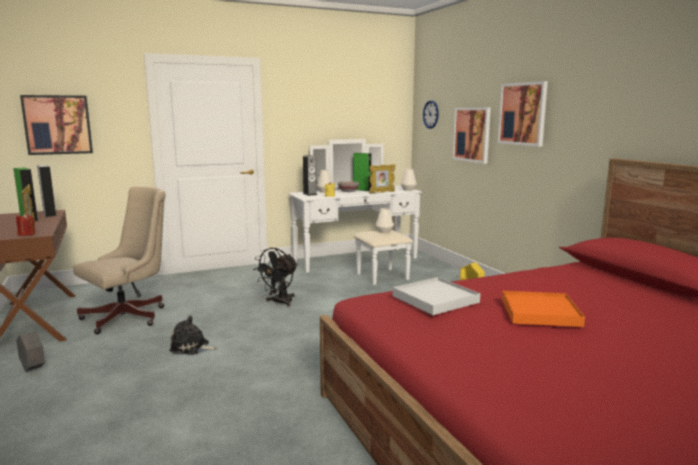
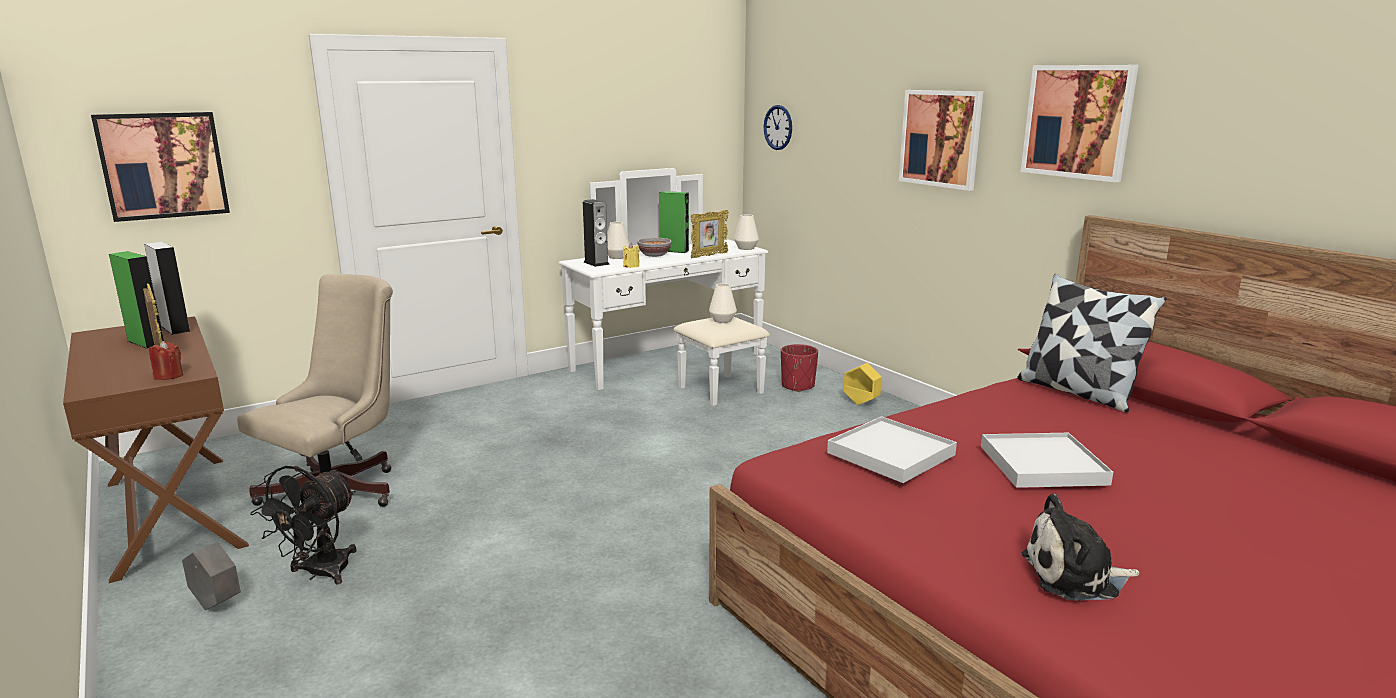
camera: 10 degrees left, 5 degrees up
plush toy [169,316,218,355] -> plush toy moved to [1022,494,1139,600]
black fan [253,248,298,307] -> black fan moved to [250,466,357,584]
picture [453,108,491,164] -> picture moved to [1021,65,1138,182]
orange tray [502,291,585,327] -> white tray [981,433,1113,488]
none -> red planter [781,344,818,392]
none -> pillow [1017,274,1167,413]

